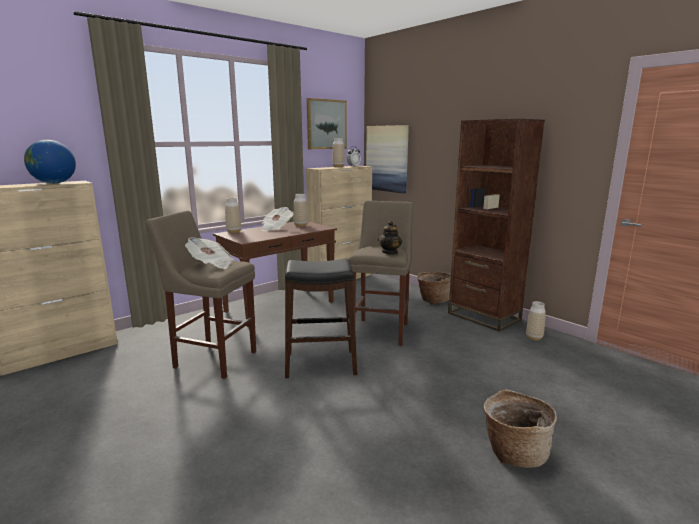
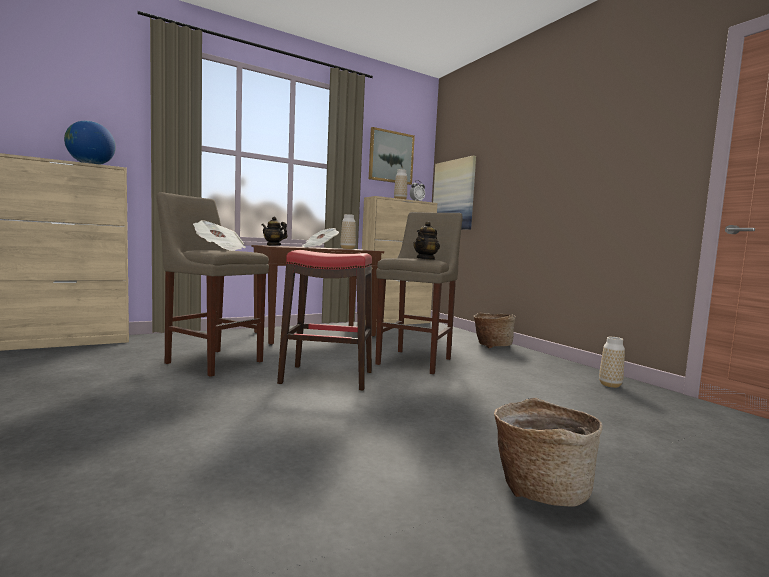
camera: 10 degrees right, 10 degrees down
vase [225,198,241,233] -> teapot [262,216,287,246]
black stool [285,259,357,378] -> red stool [277,250,372,390]
brown bookcase [448,119,545,332] -> none

